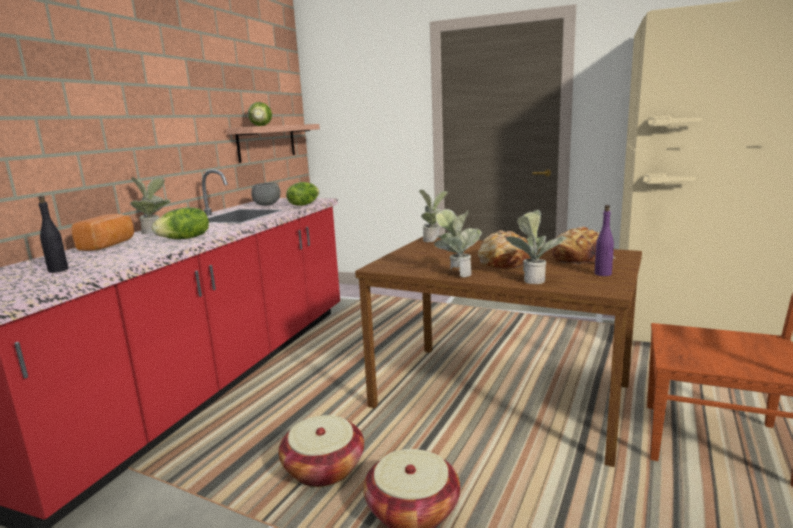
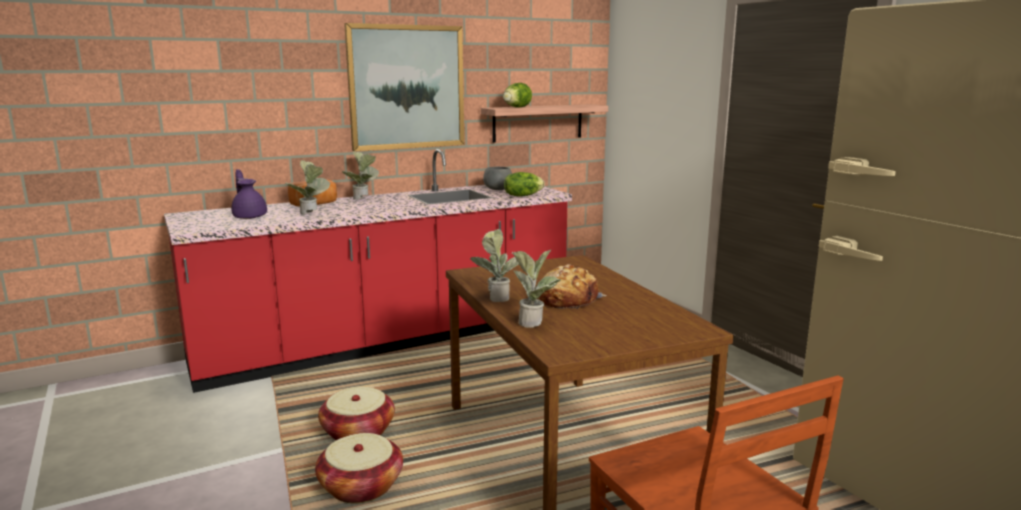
camera: 40 degrees right, 0 degrees up
black bottle [38,196,68,273] -> purple teapot [231,169,267,219]
lettuce [152,207,209,239] -> none
potted plant [419,190,448,243] -> potted plant moved to [285,160,330,215]
bread [552,227,615,265] -> none
purple bottle [595,205,614,276] -> none
none -> picture [344,23,464,151]

